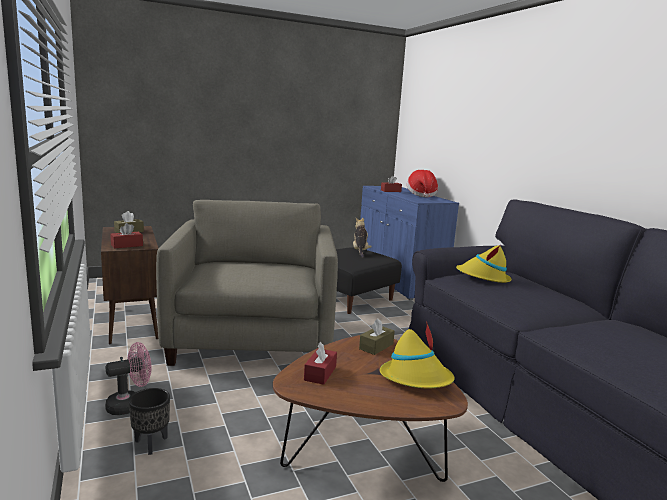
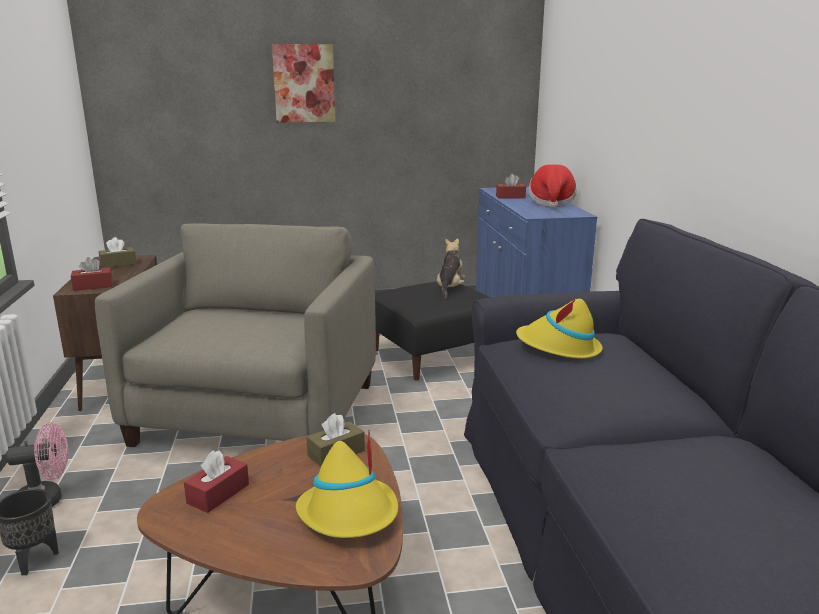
camera: 15 degrees right, 5 degrees up
none -> picture [272,44,335,122]

